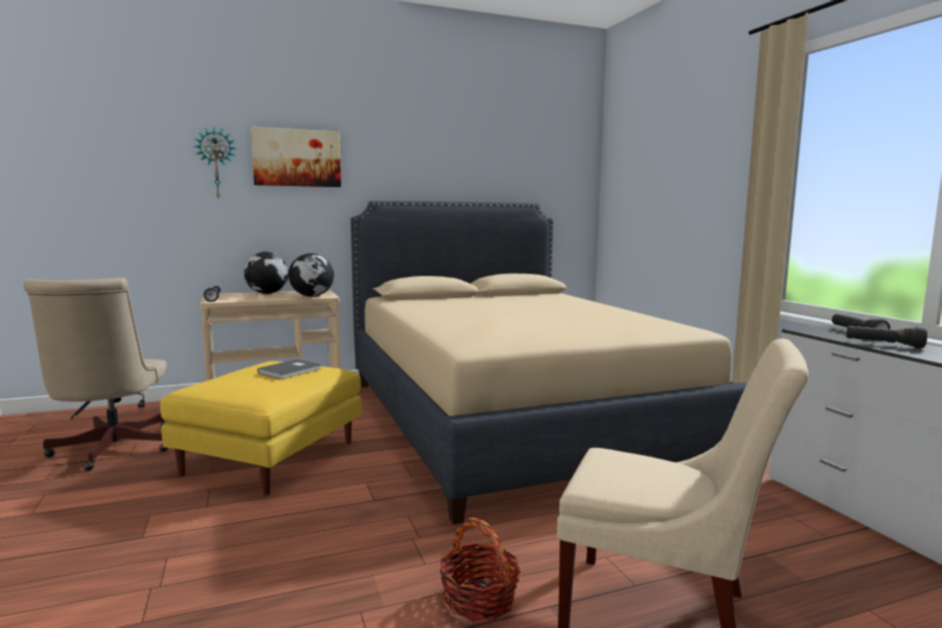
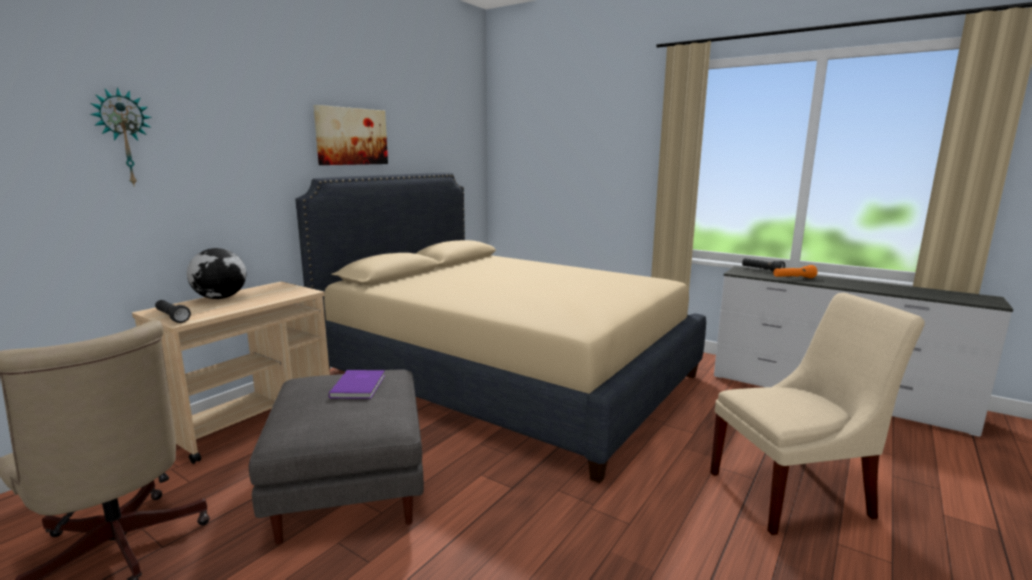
camera: 35 degrees left, 5 degrees up
yellow ottoman [160,361,362,495] -> grey ottoman [249,369,424,544]
picture [251,127,341,187] -> picture moved to [313,105,388,165]
grey book [258,359,321,379] -> purple book [329,370,385,399]
globe [288,253,334,297] -> none
basket [440,518,520,621] -> none
black flashlight [847,326,927,348] -> orange flashlight [773,265,817,278]

